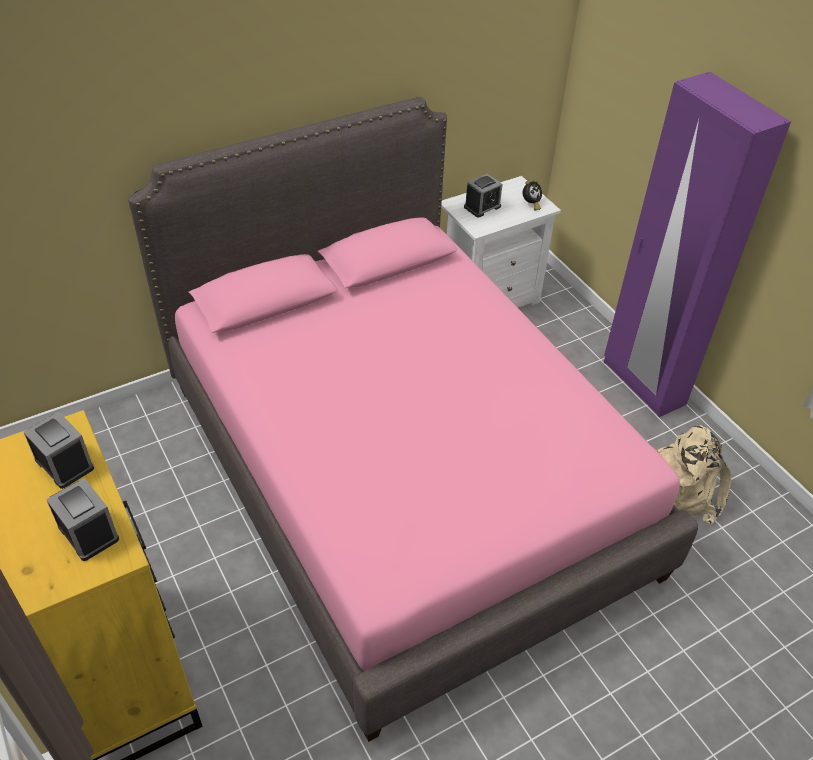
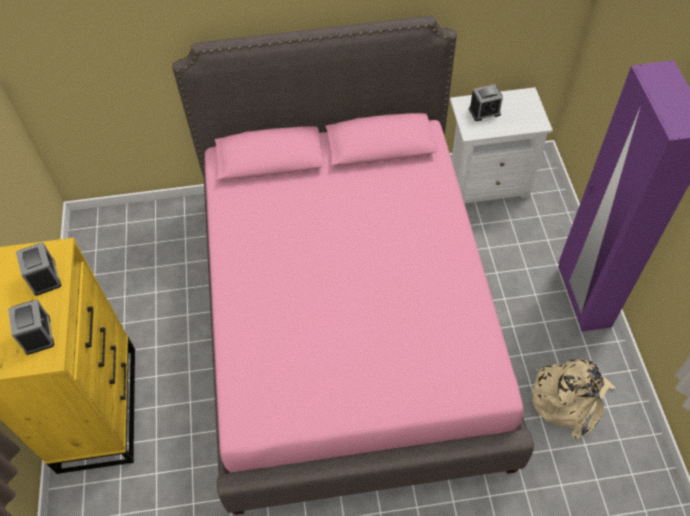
camera: 25 degrees right, 10 degrees up
alarm clock [523,180,542,210] -> none

